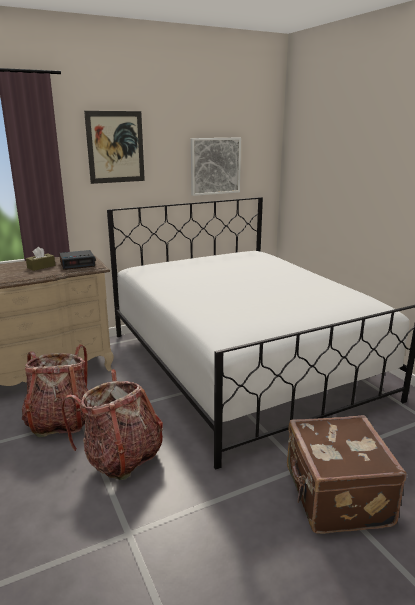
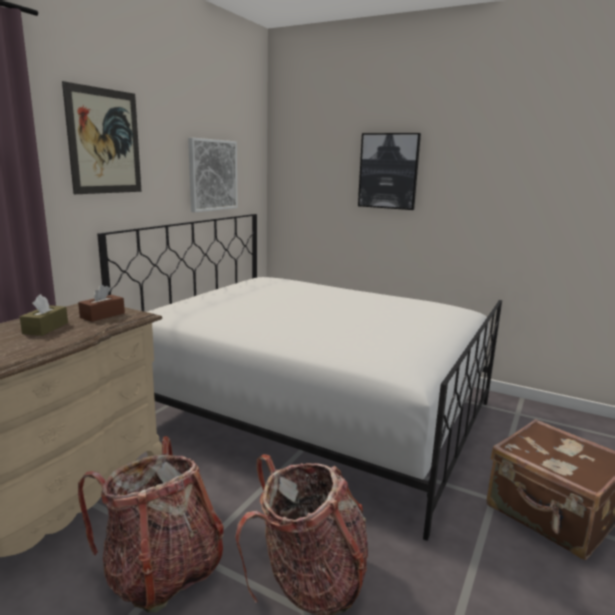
camera: 35 degrees left, 5 degrees down
alarm clock [59,250,96,270] -> brown tissue box [78,285,125,322]
none -> picture [358,133,421,210]

